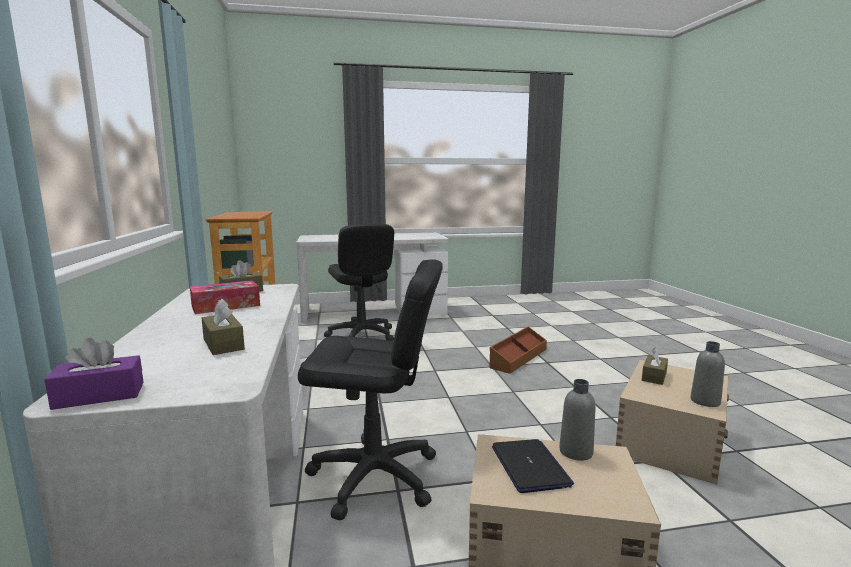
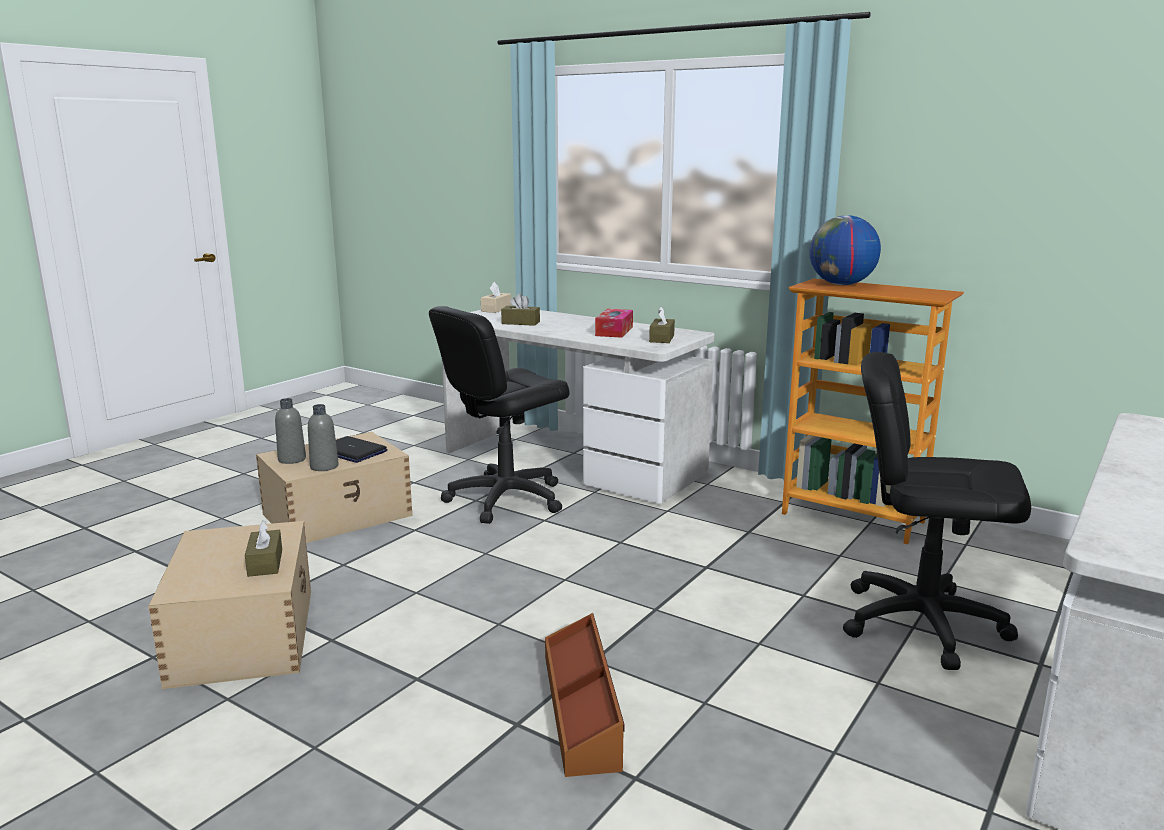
camera: 135 degrees right, 5 degrees up
purple tissue box [44,338,144,410] -> beige tissue box [481,282,511,313]
grey bottle [691,341,725,407] -> grey bottle moved to [275,398,306,464]
none -> globe [809,215,881,285]

